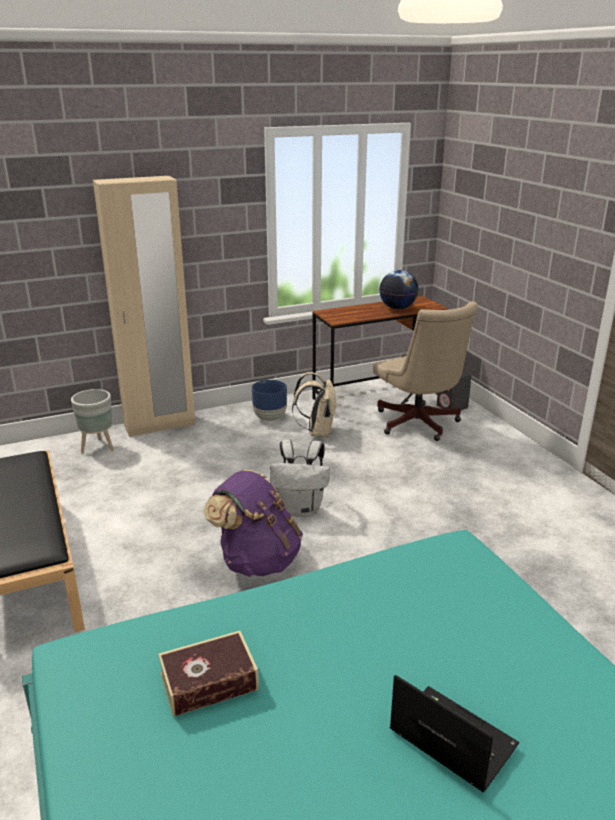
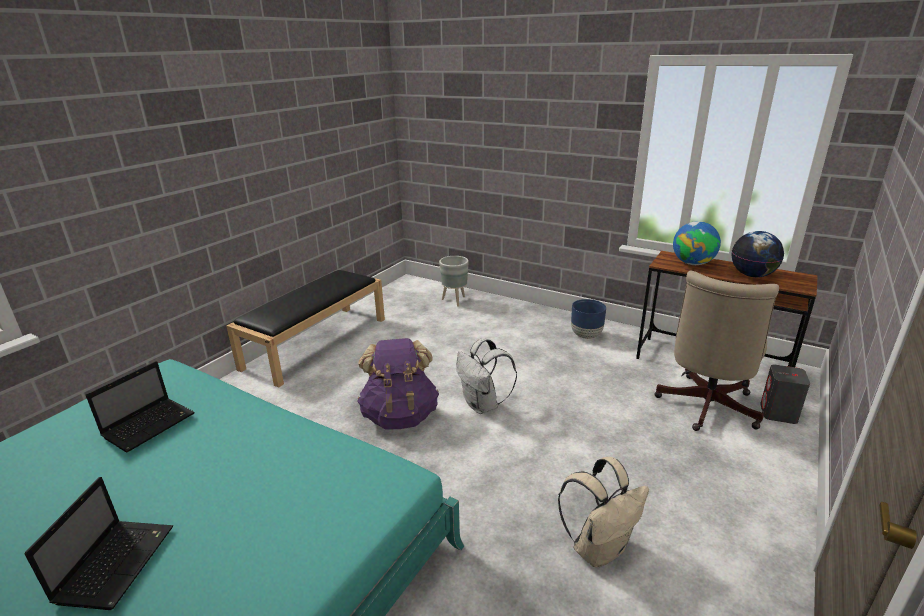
camera: 55 degrees right, 0 degrees up
beige wardrobe [93,176,195,437] -> none
book [158,631,259,717] -> laptop [86,361,195,453]
beige backpack [292,372,337,438] -> beige backpack moved to [558,457,649,567]
none -> globe [673,221,721,265]

